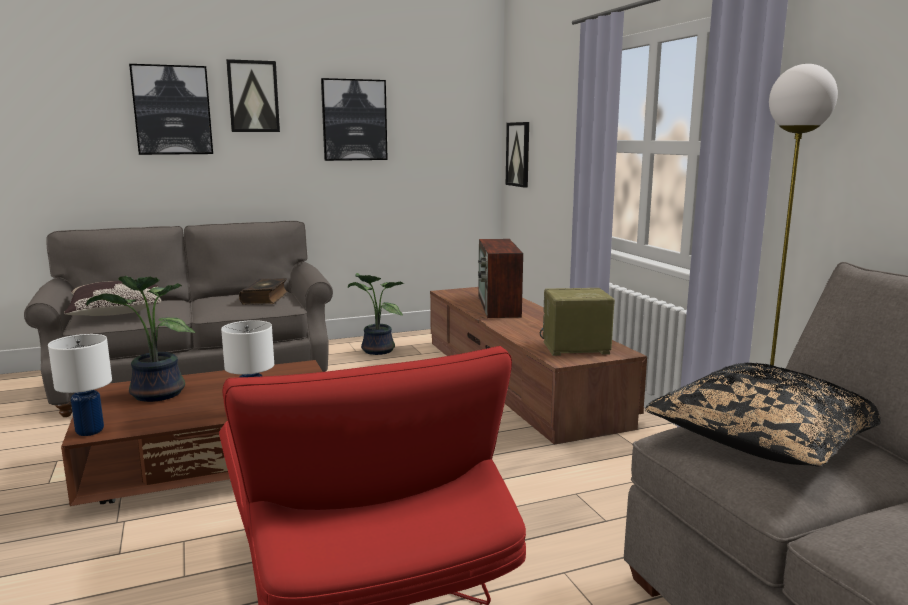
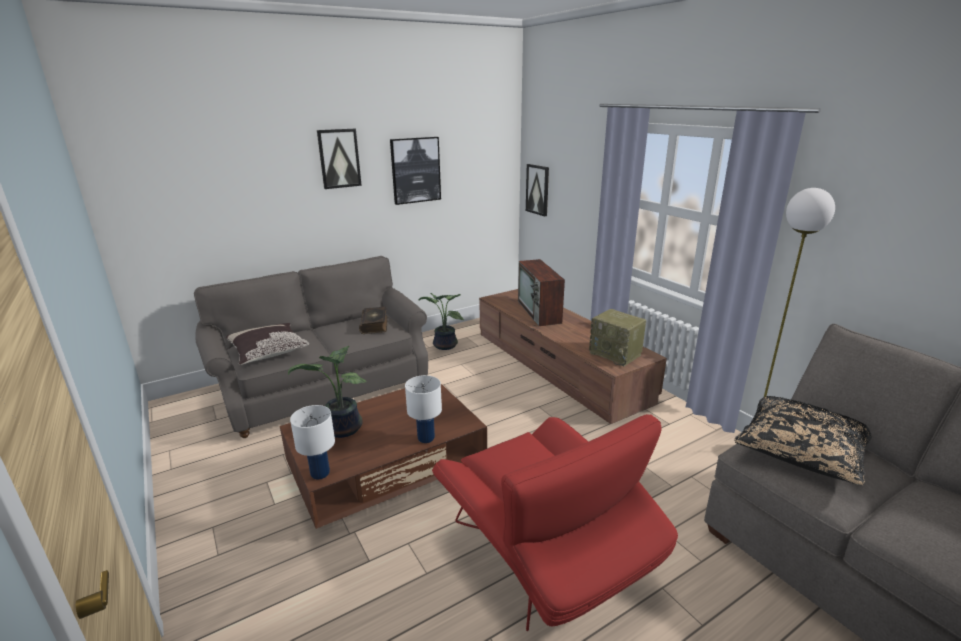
camera: 10 degrees left, 10 degrees up
picture [129,64,213,155] -> none
radio [540,288,615,356] -> radio turned 120 degrees counterclockwise [589,309,646,366]

